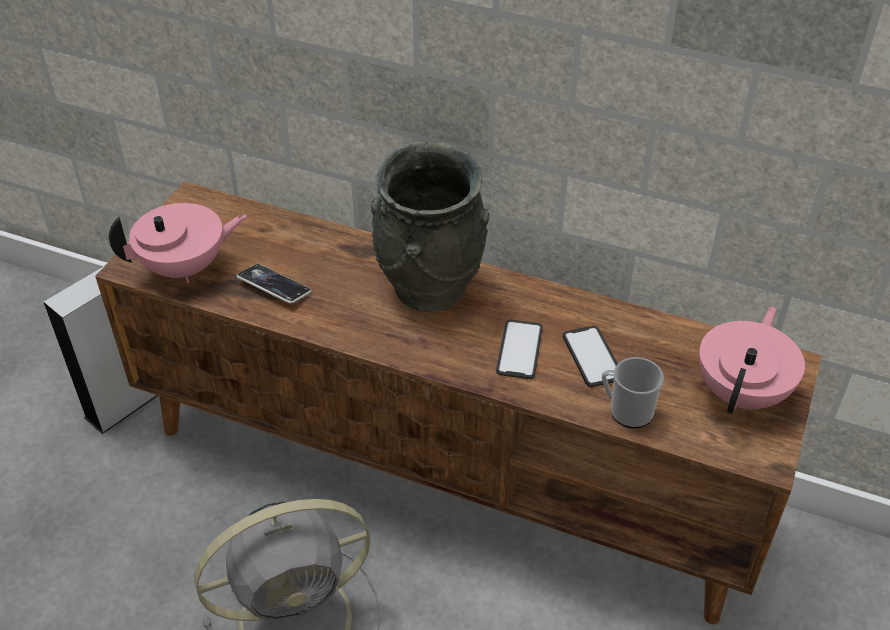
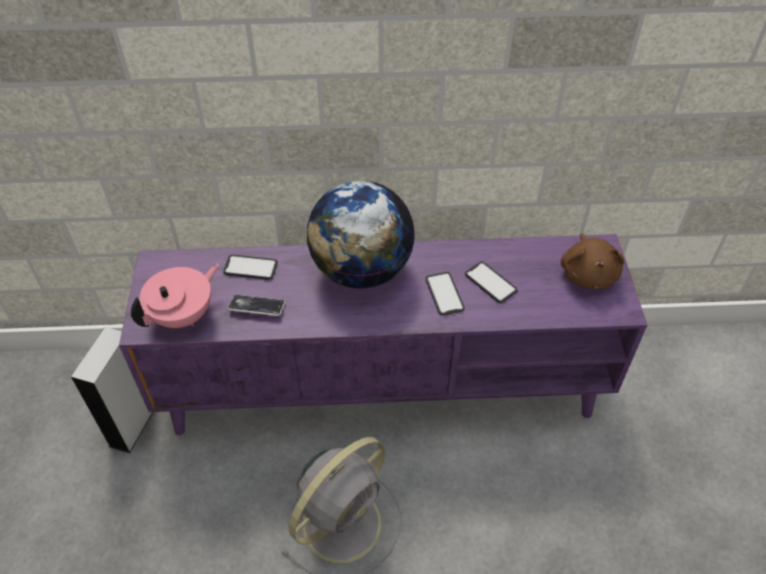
camera: 25 degrees left, 5 degrees up
brown tv stand [95,182,821,625] -> purple tv stand [119,234,647,435]
grey vase [371,141,489,312] -> globe [306,180,415,289]
mug [602,357,664,429] -> none
pink teapot [699,307,805,415] -> brown plush toy [561,233,624,289]
none -> phone [223,255,278,280]

